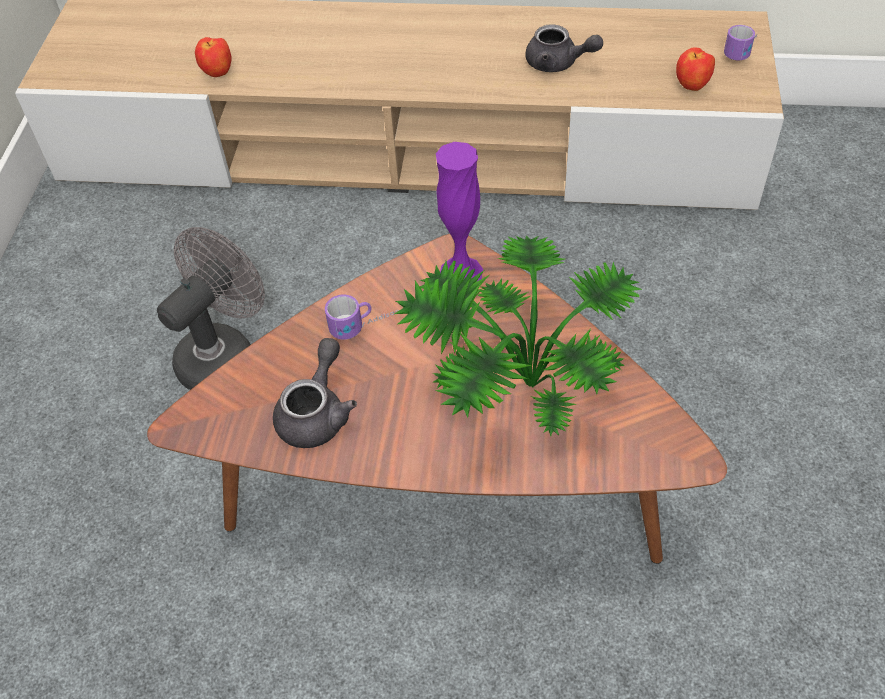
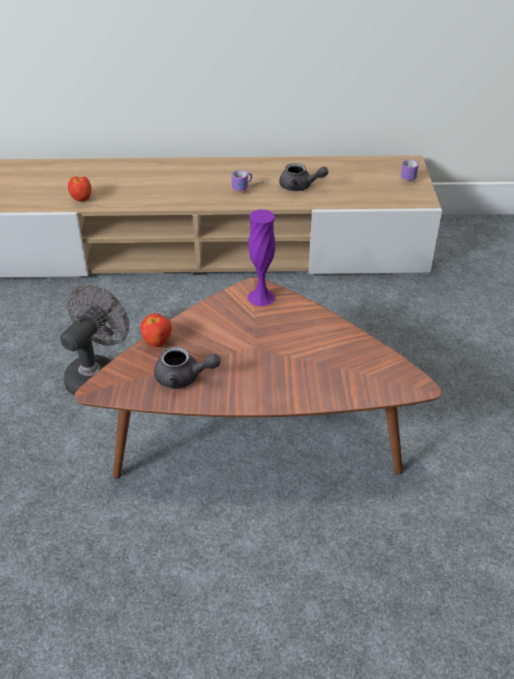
camera: 10 degrees left, 10 degrees down
grey teapot [273,338,357,448] -> grey teapot turned 90 degrees clockwise [154,346,221,389]
mug [325,294,399,340] -> mug moved to [231,170,264,191]
potted plant [394,236,642,436] -> none
apple [676,47,715,91] -> apple moved to [141,313,172,347]

